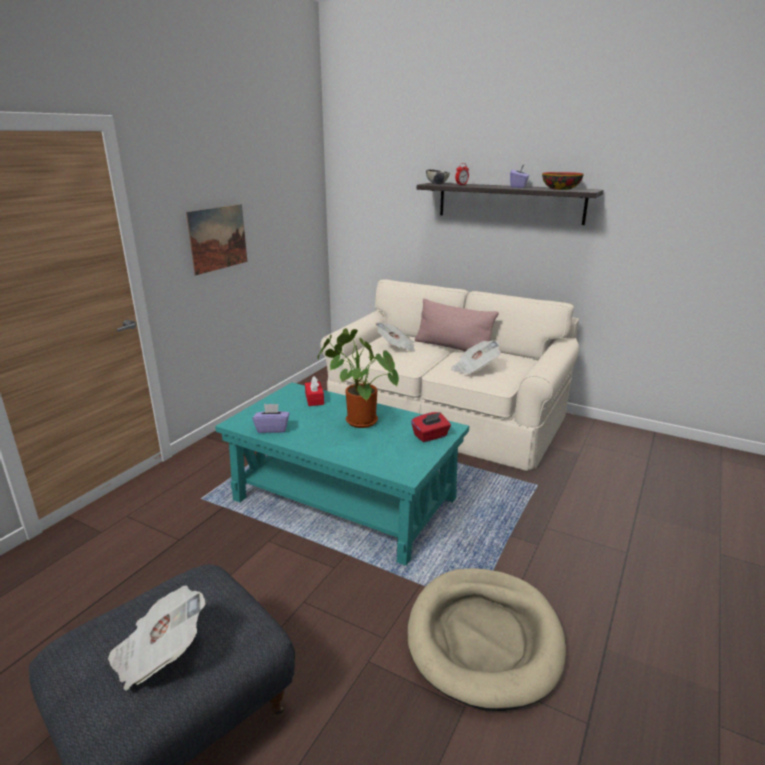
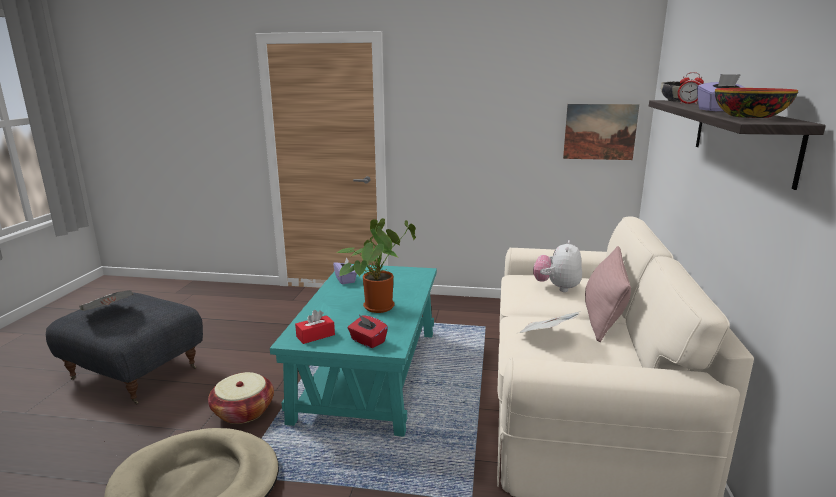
camera: 70 degrees right, 5 degrees down
picture [186,204,247,275] -> picture moved to [563,104,639,160]
red tissue box [305,376,324,406] -> red tissue box moved to [295,310,335,344]
newspaper [375,322,415,352] -> plush toy [533,240,582,292]
none -> basket [208,372,274,424]

